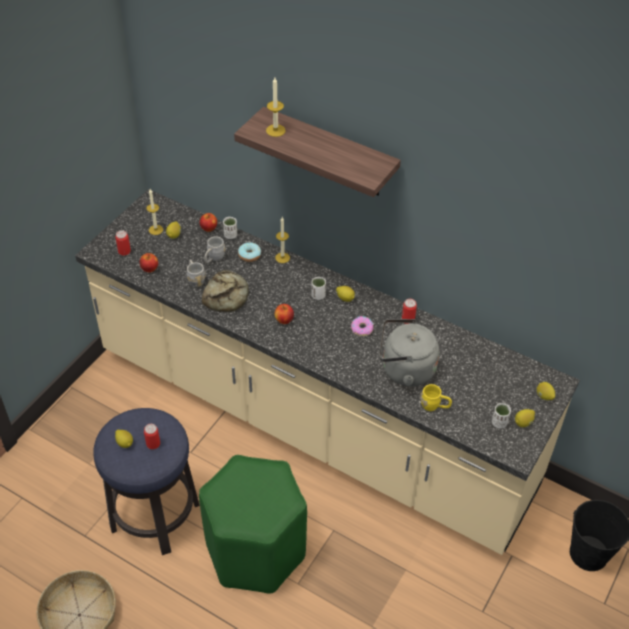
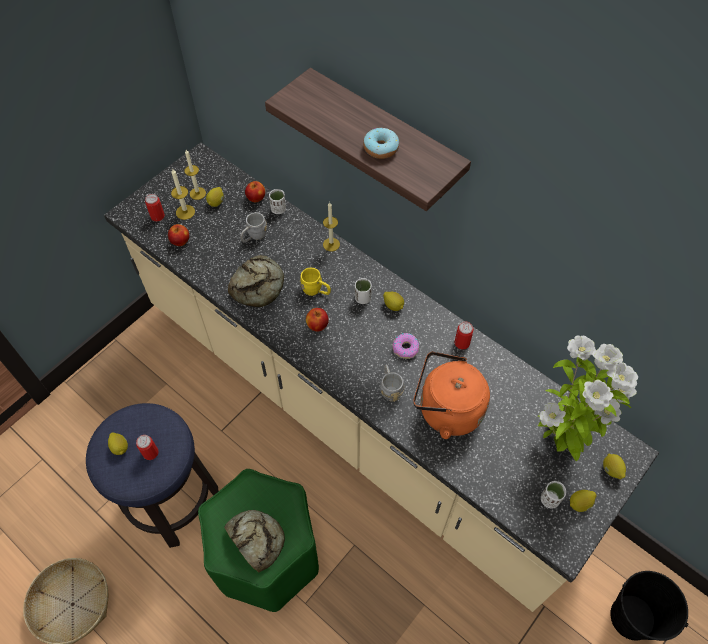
camera: 10 degrees right, 10 degrees up
grey mug [187,259,206,287] -> grey mug moved to [380,365,404,402]
donut [238,242,261,262] -> donut moved to [363,128,399,159]
candle [266,78,286,137] -> candle moved to [171,168,195,220]
grey kettle [379,319,439,387] -> orange kettle [413,351,490,439]
yellow mug [420,384,452,411] -> yellow mug moved to [300,268,331,296]
none -> bread [224,510,285,572]
none -> potted plant [538,335,638,461]

